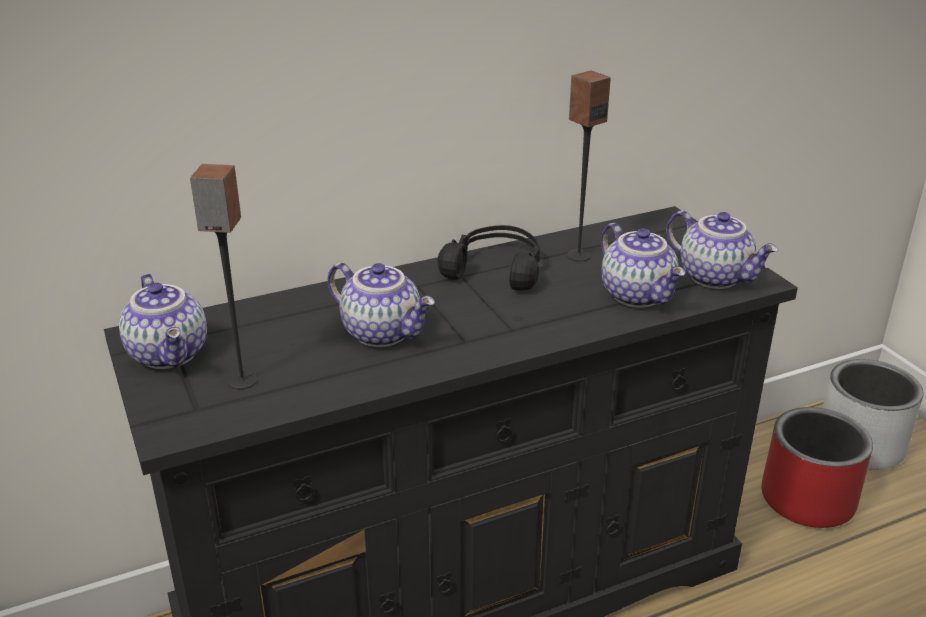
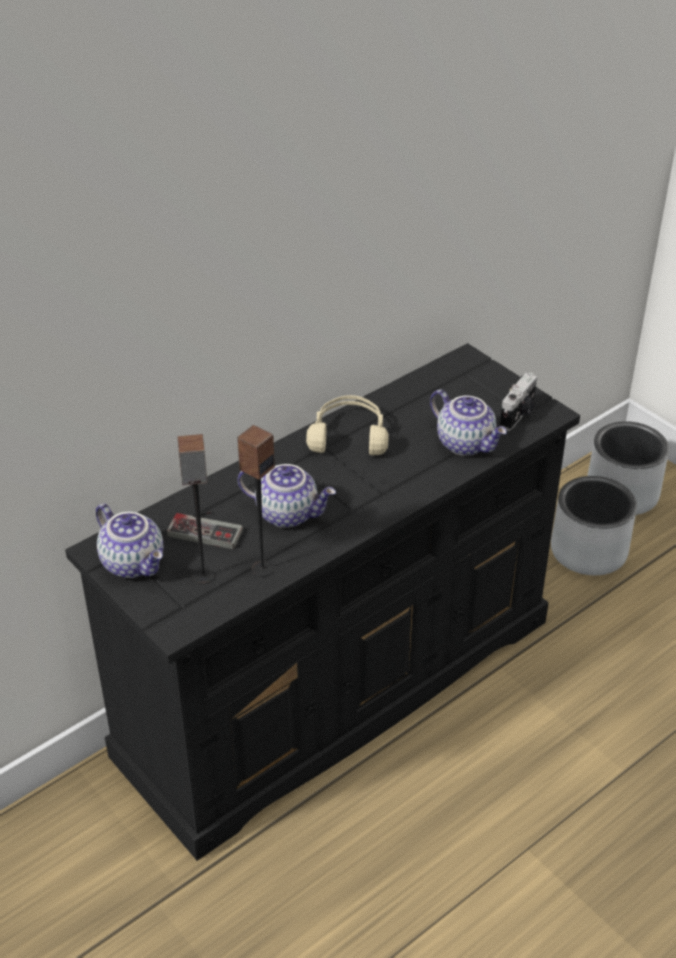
camera: 15 degrees left, 10 degrees up
black headphones [437,225,540,291] -> beige headphones [306,395,389,455]
speaker [567,71,611,262] -> speaker moved to [237,425,275,577]
teapot [666,210,778,289] -> camera [500,373,537,431]
red planter [762,407,873,528] -> grey planter [551,476,637,575]
none -> game controller [167,511,243,549]

